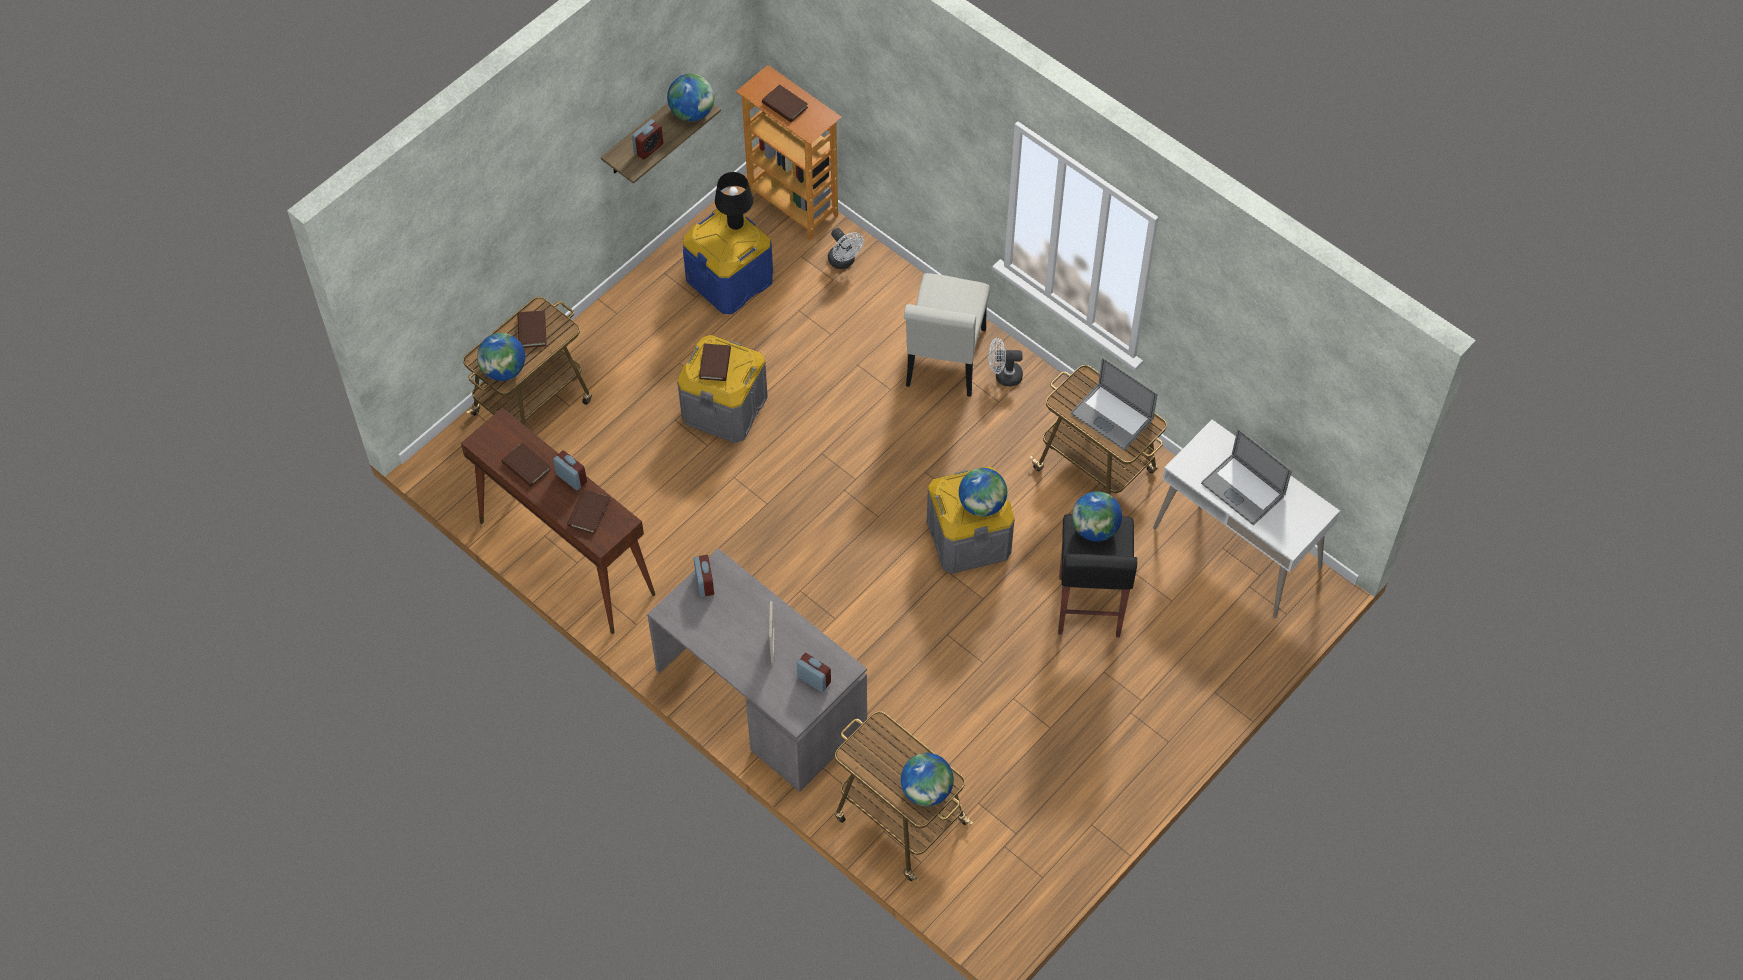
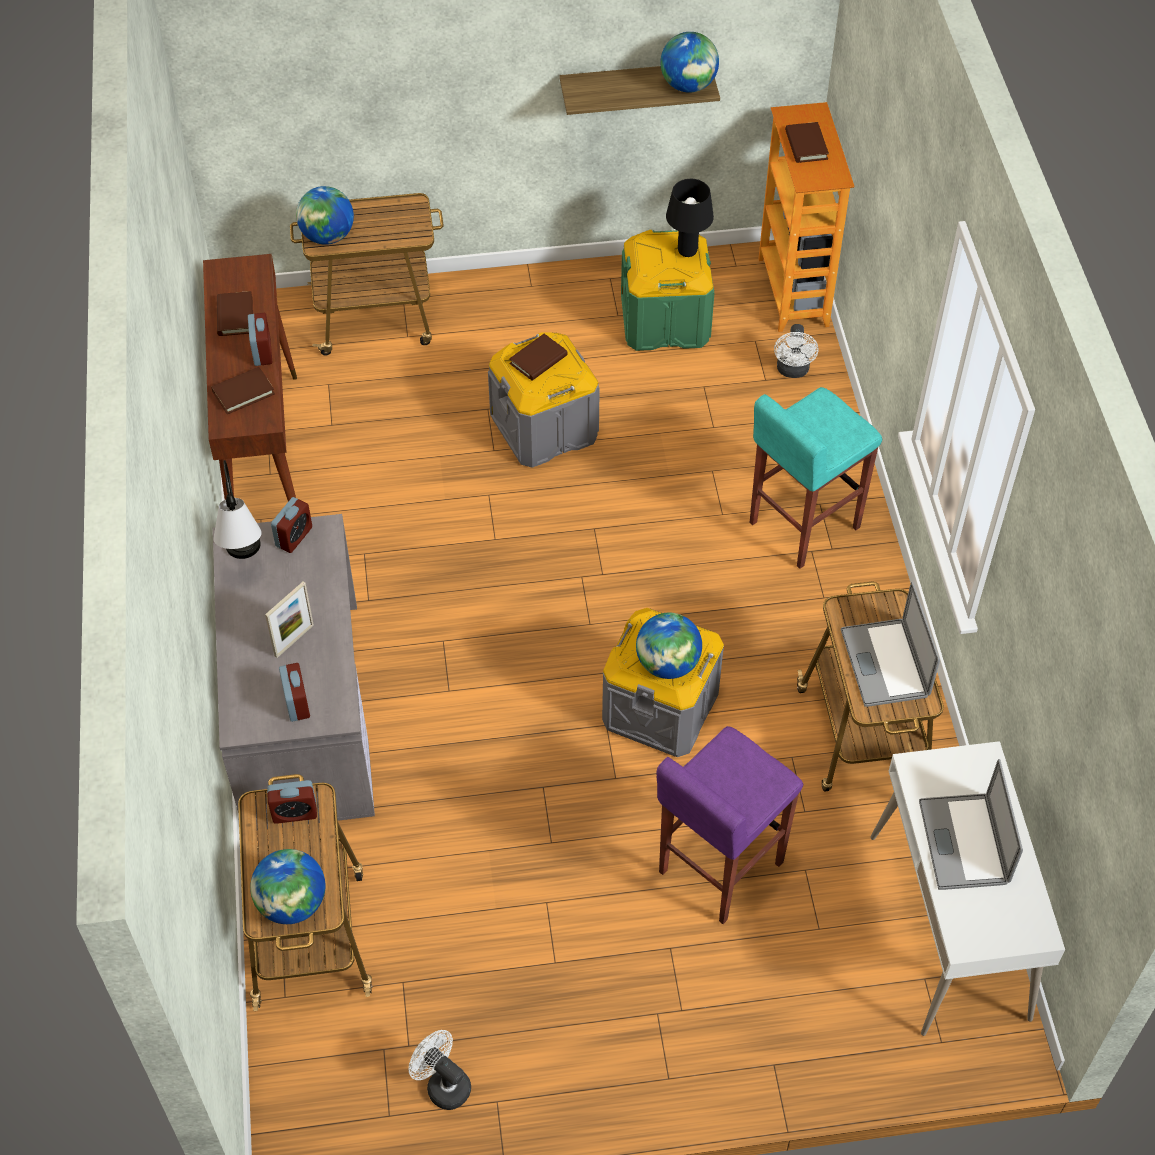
camera: 40 degrees right, 5 degrees down
brown book [517,310,547,348] -> none
alarm clock [632,119,663,160] -> alarm clock moved to [267,780,317,824]
blue storage box [683,209,773,314] -> green storage box [621,230,714,351]
white chair [904,273,990,397] -> turquoise stool [750,387,882,569]
white fan [988,338,1023,387] -> white fan moved to [409,1030,471,1110]
black stool [1058,514,1137,637] -> purple stool [657,726,803,924]
globe [1072,491,1122,541] -> none
none -> table lamp [213,460,262,559]

